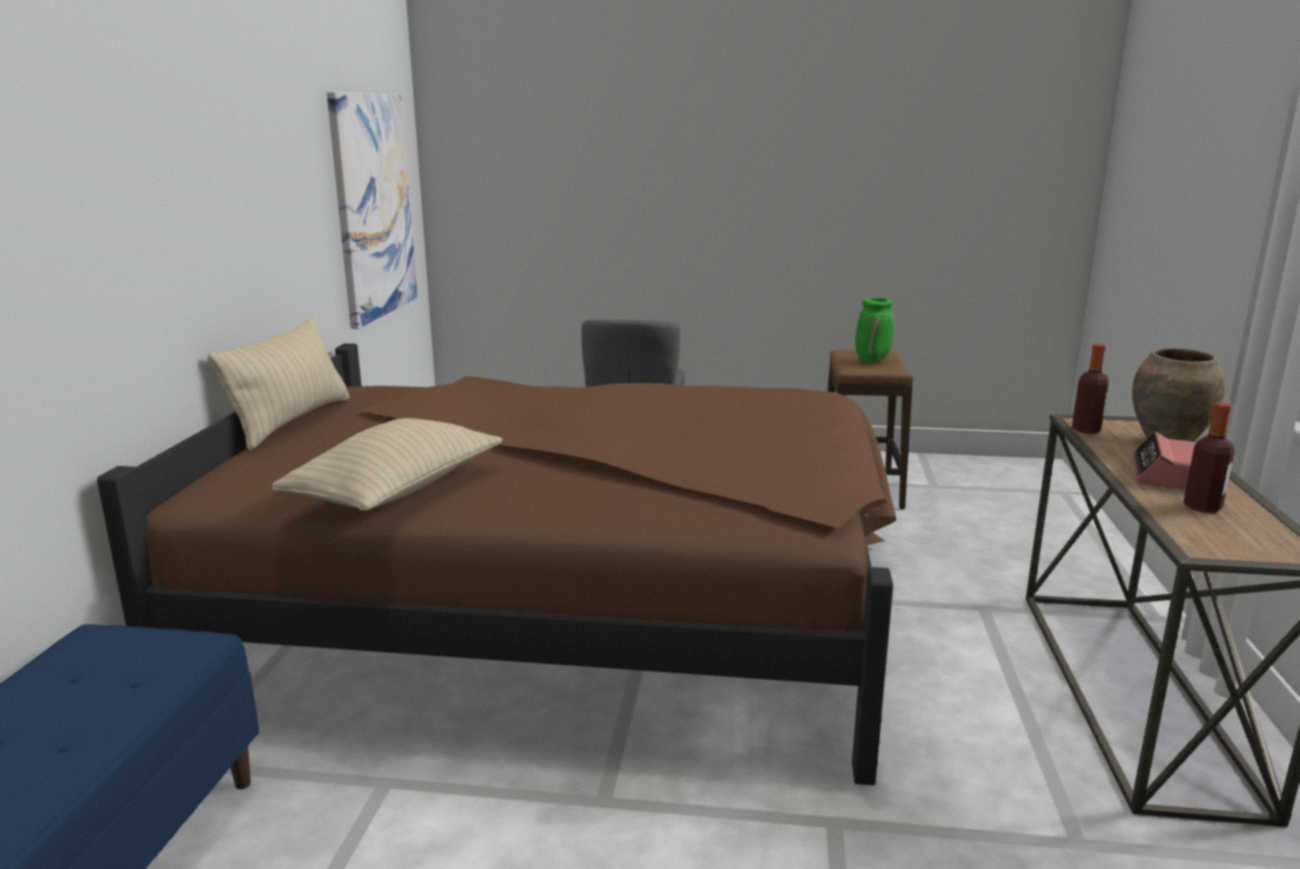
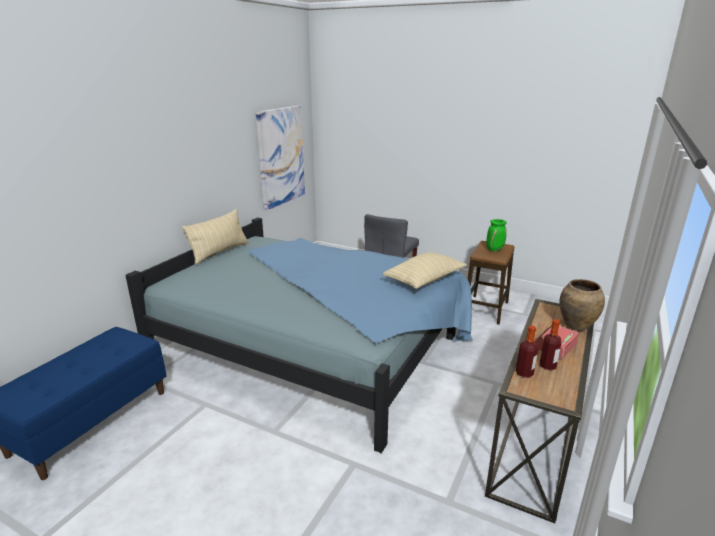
camera: 20 degrees right, 5 degrees up
brown bed [97,343,896,786] -> blue bed [126,217,473,453]
beige pillow [272,418,503,511] -> beige pillow moved to [383,252,467,289]
bottle [1072,344,1109,434] -> bottle moved to [516,325,538,378]

